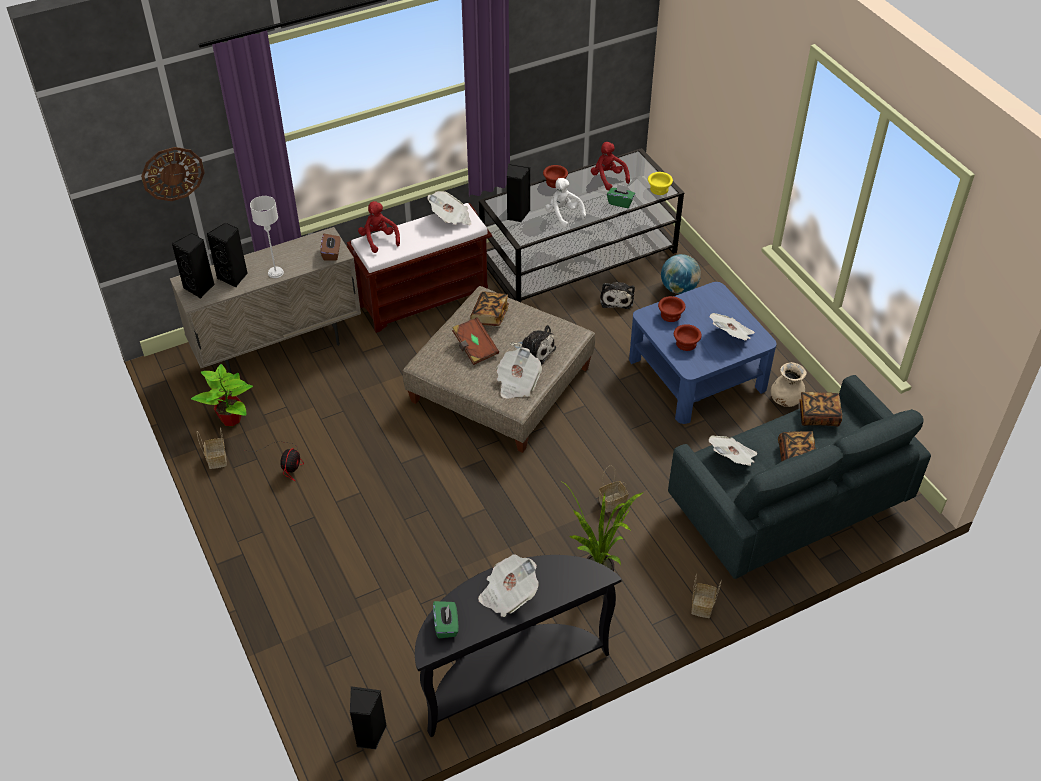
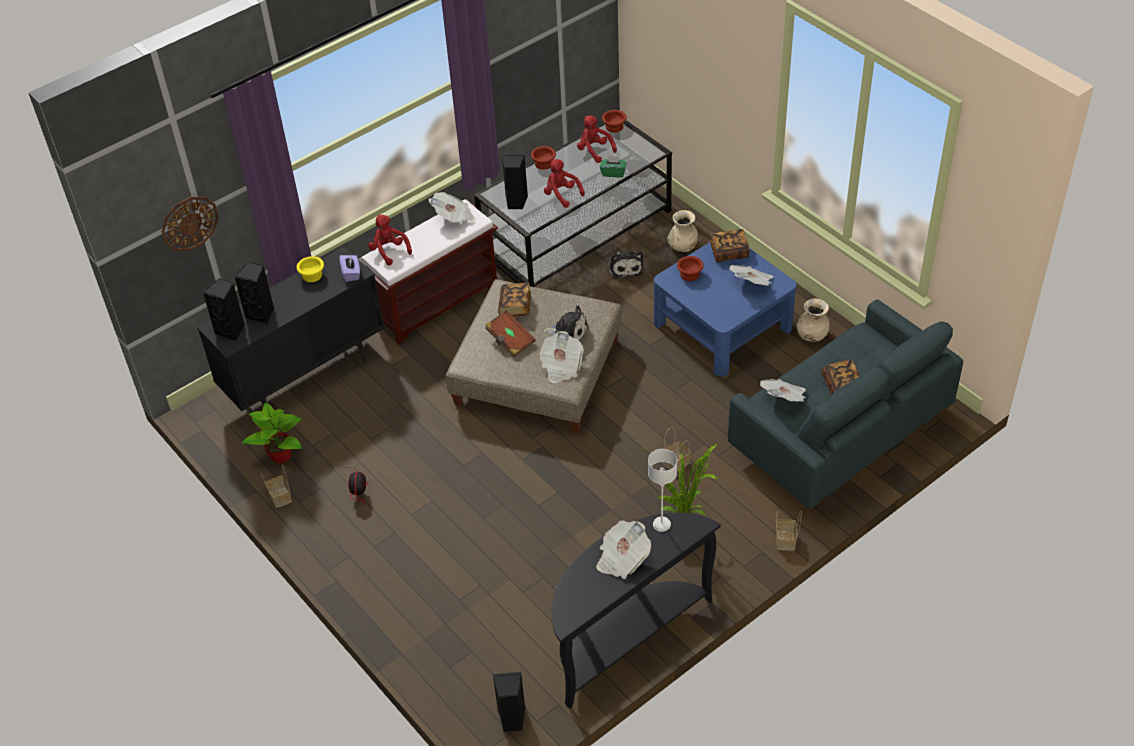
camera: 10 degrees left, 0 degrees up
beige cabinet [170,227,361,373] -> black cabinet [197,247,384,417]
grey table lamp [250,196,284,278] -> grey table lamp moved to [648,449,677,532]
brown tissue box [320,233,340,261] -> purple tissue box [340,255,360,282]
green tissue box [433,601,458,638] -> none
white plush toy [545,178,586,228] -> red plush toy [544,159,585,208]
yellow bowl [648,172,673,195] -> yellow bowl moved to [297,256,324,282]
globe [661,254,701,294] -> beige vase [667,210,698,252]
brown bowl [674,324,702,351] -> brown bowl moved to [602,110,627,133]
book [799,392,842,426] -> book moved to [710,229,750,263]

